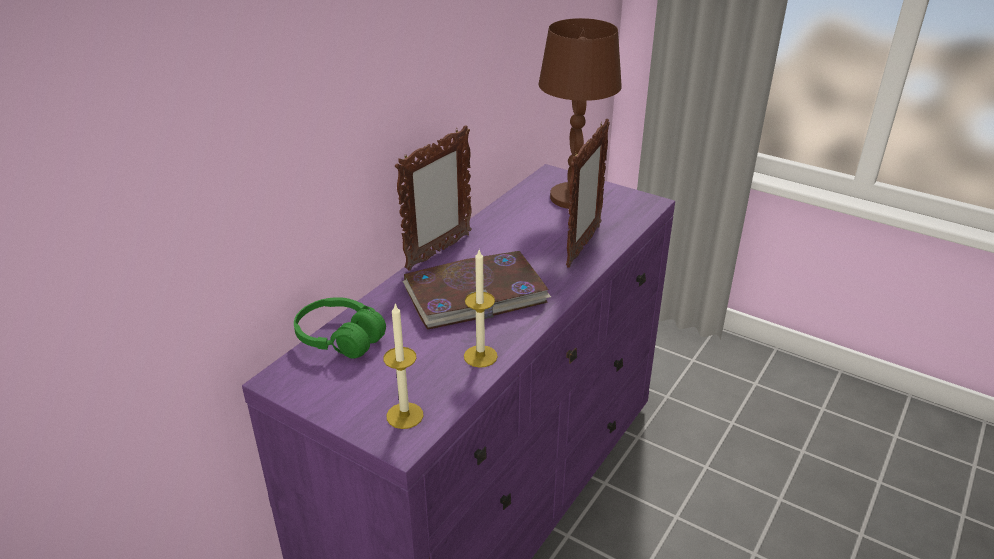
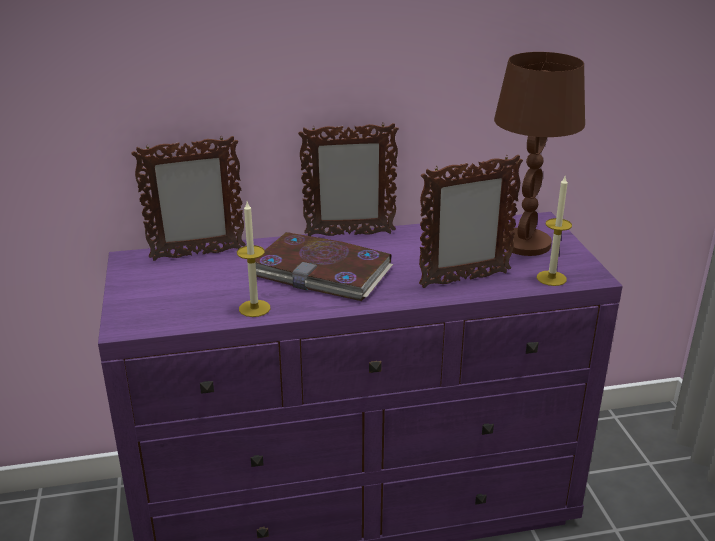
camera: 45 degrees right, 5 degrees down
green headphones [294,297,386,359] -> picture frame [131,136,245,261]
candle [383,304,424,429] -> candle moved to [537,176,572,286]

